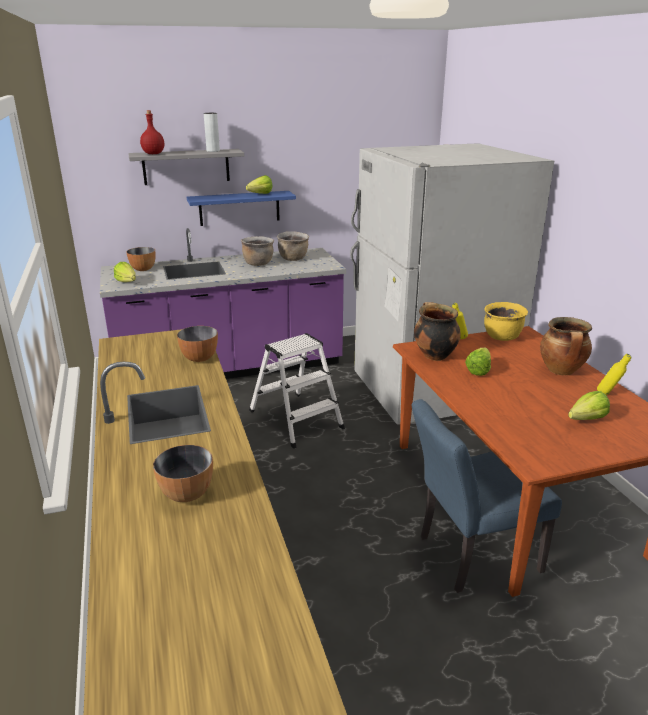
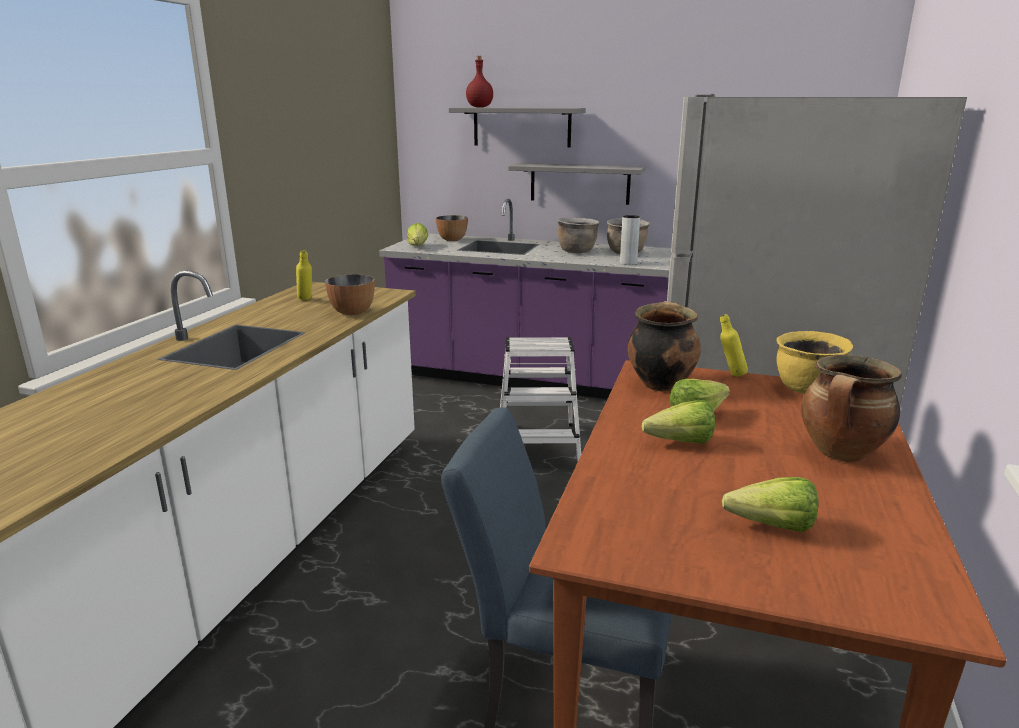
camera: 35 degrees right, 5 degrees down
bowl [153,445,213,502] -> none
blue shelf [187,191,296,226] -> grey shelf [508,163,646,205]
grey vase [204,113,220,152] -> grey vase moved to [620,215,640,265]
lettuce [246,175,272,194] -> lettuce moved to [642,400,715,444]
yellow bottle [597,354,632,395] -> yellow bottle moved to [296,250,312,300]

